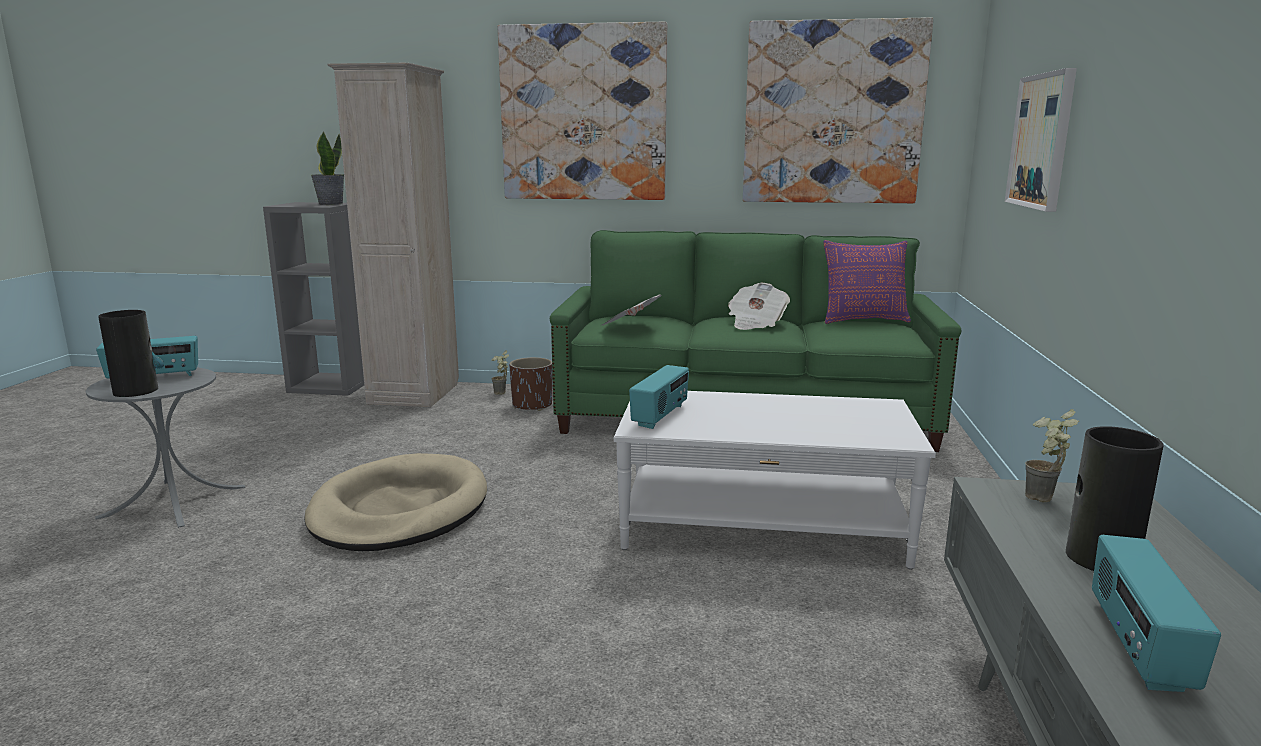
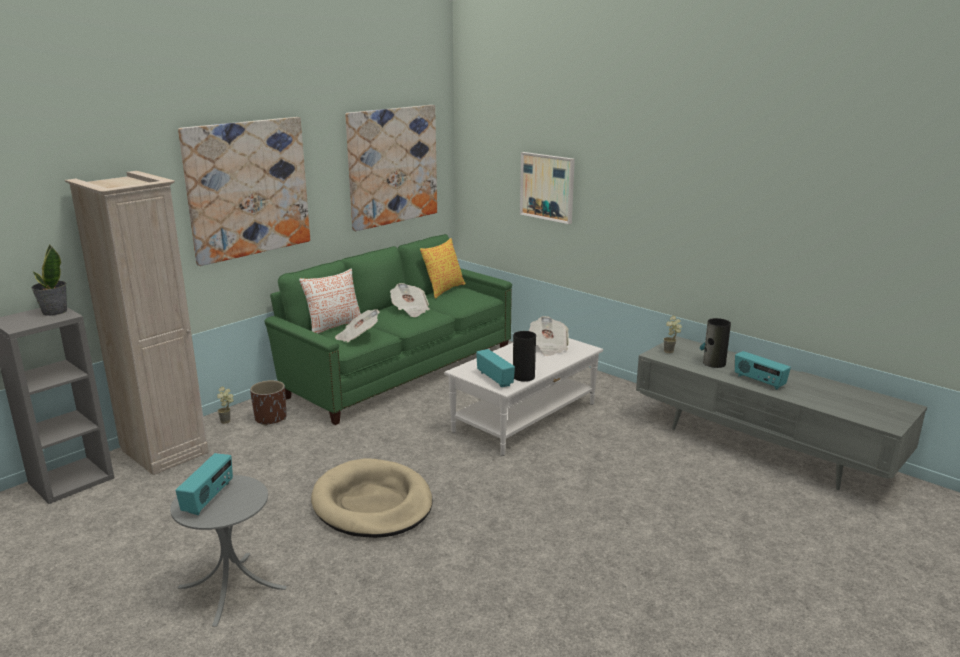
camera: 55 degrees left, 5 degrees up
vase [98,310,164,397] -> vase moved to [513,331,536,382]
purple pillow [824,240,911,324] -> yellow pillow [420,238,466,299]
none -> white pillow [299,269,361,334]
none -> newspaper [529,316,569,356]

